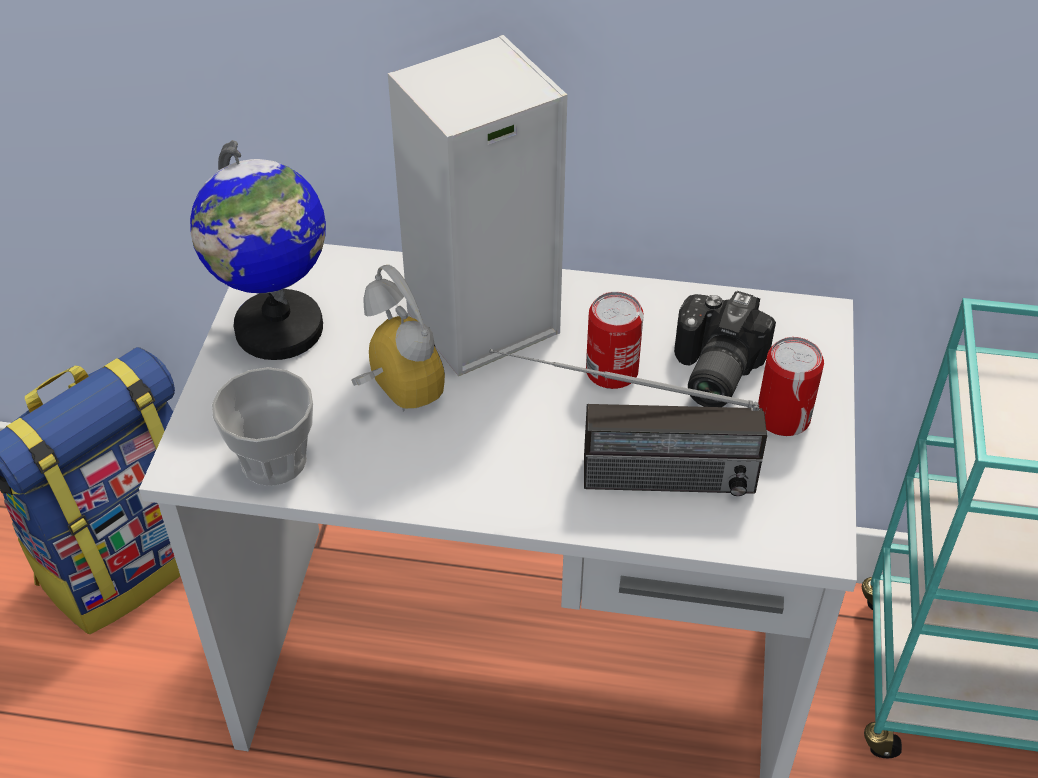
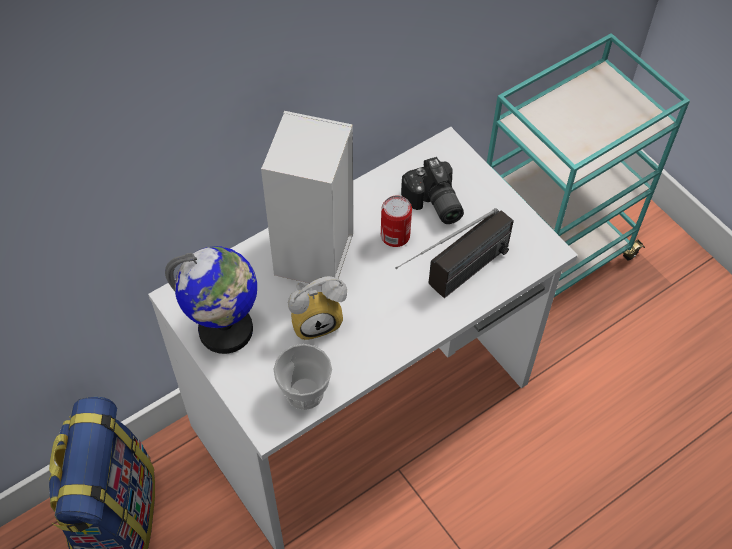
camera: 45 degrees left, 10 degrees up
alarm clock [351,265,445,412] -> alarm clock turned 150 degrees clockwise [288,276,347,340]
can [758,337,824,436] -> none

